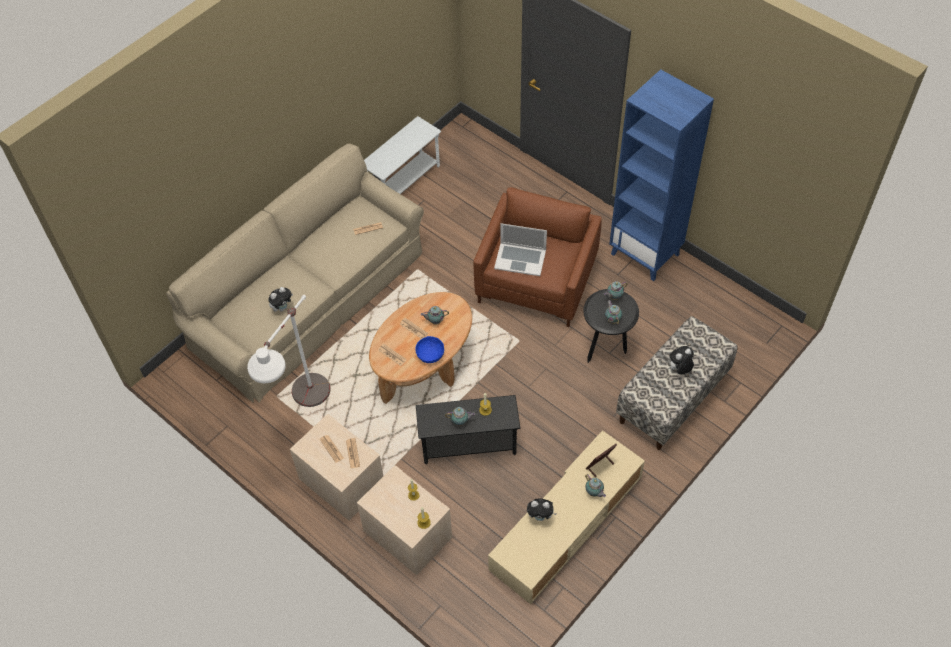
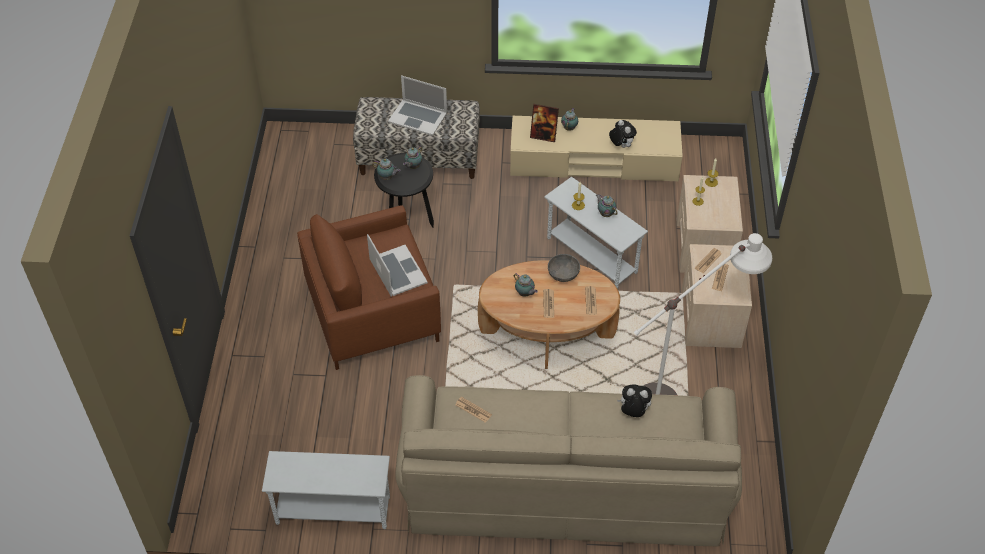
camera: 130 degrees left, 5 degrees down
blue bowl [415,336,444,363] -> grey bowl [548,254,580,282]
black side table [416,395,520,464] -> white side table [544,177,648,289]
blue bookcase [609,69,714,281] -> none
plush toy [668,346,694,374] -> laptop [388,75,447,136]

